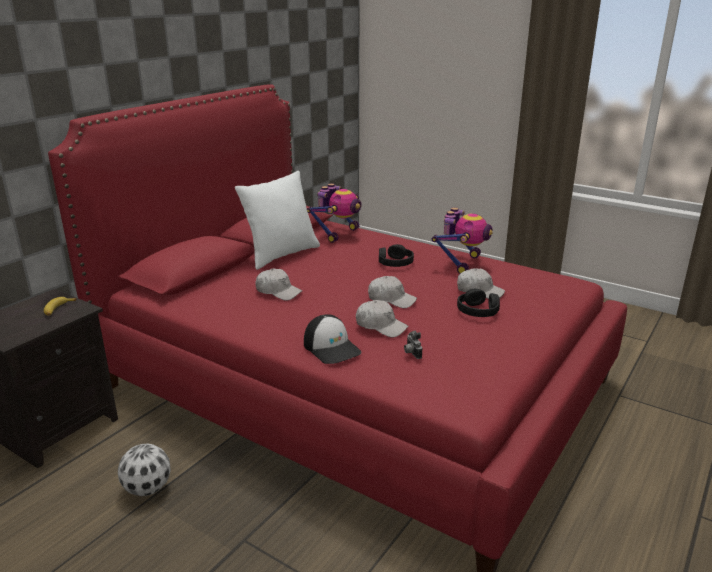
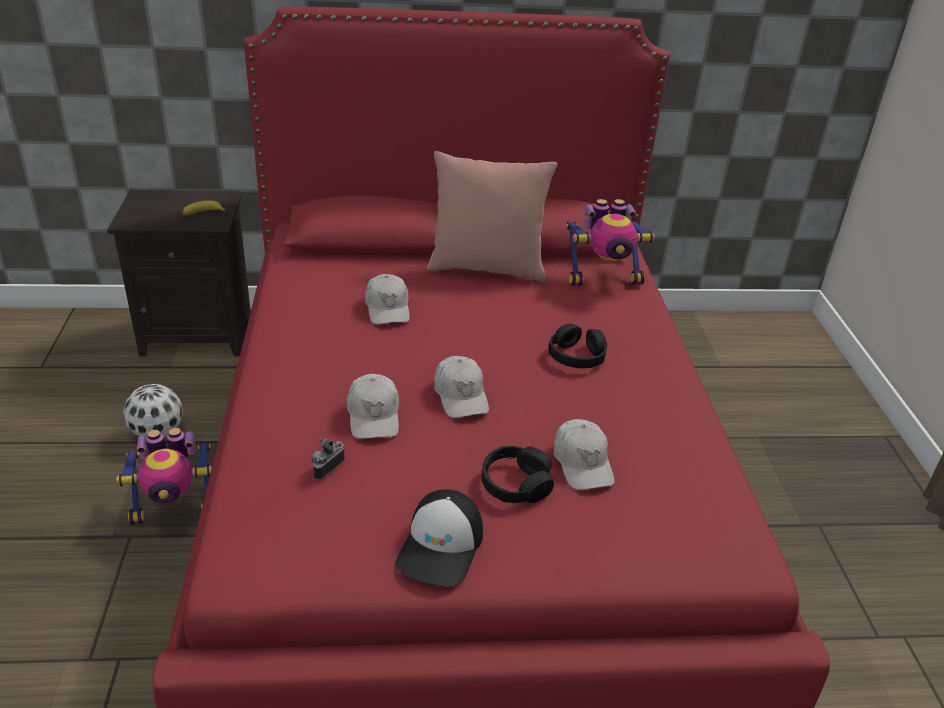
camera: 50 degrees right, 10 degrees up
white pillow [235,171,320,270] -> pink pillow [427,151,557,282]
cap [304,314,361,364] -> cap moved to [395,490,483,587]
toy robot [432,207,493,274] -> toy robot moved to [116,428,212,525]

